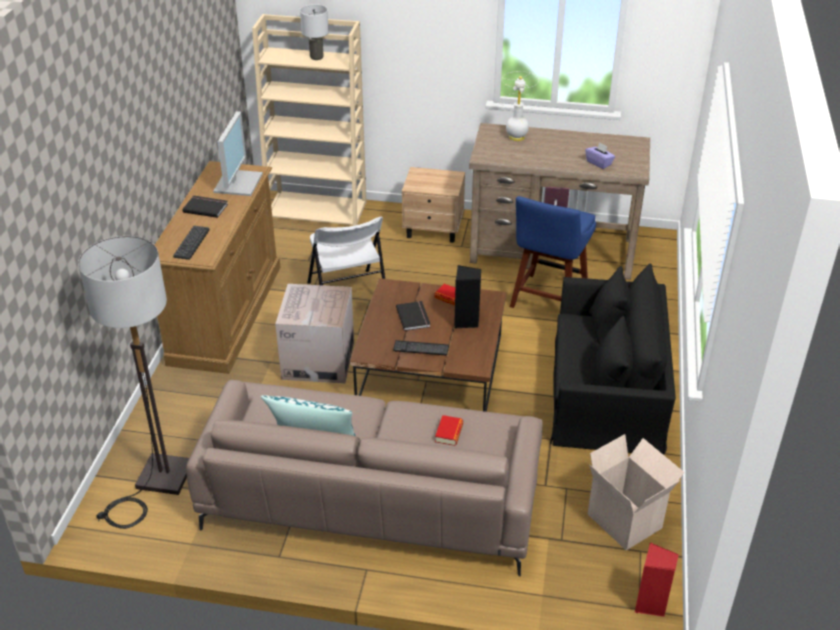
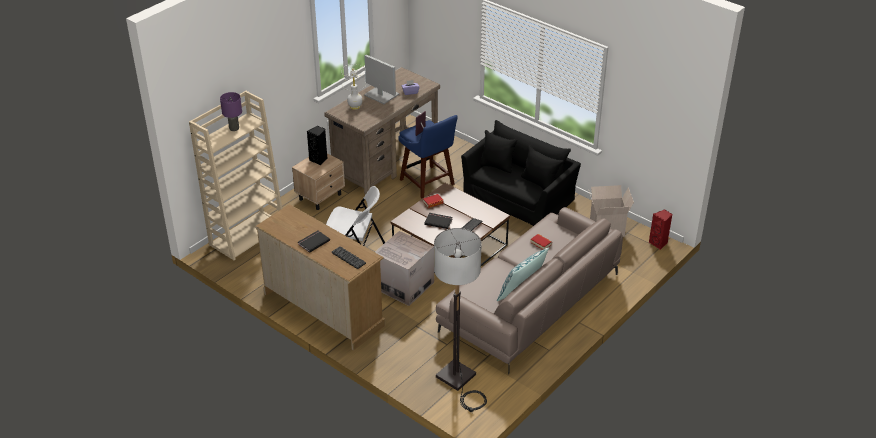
camera: 60 degrees left, 0 degrees up
monitor [213,111,263,196] -> monitor moved to [364,54,400,104]
white table lamp [300,4,329,60] -> purple table lamp [220,92,242,131]
black speaker [454,265,481,329] -> black speaker moved to [307,126,327,165]

